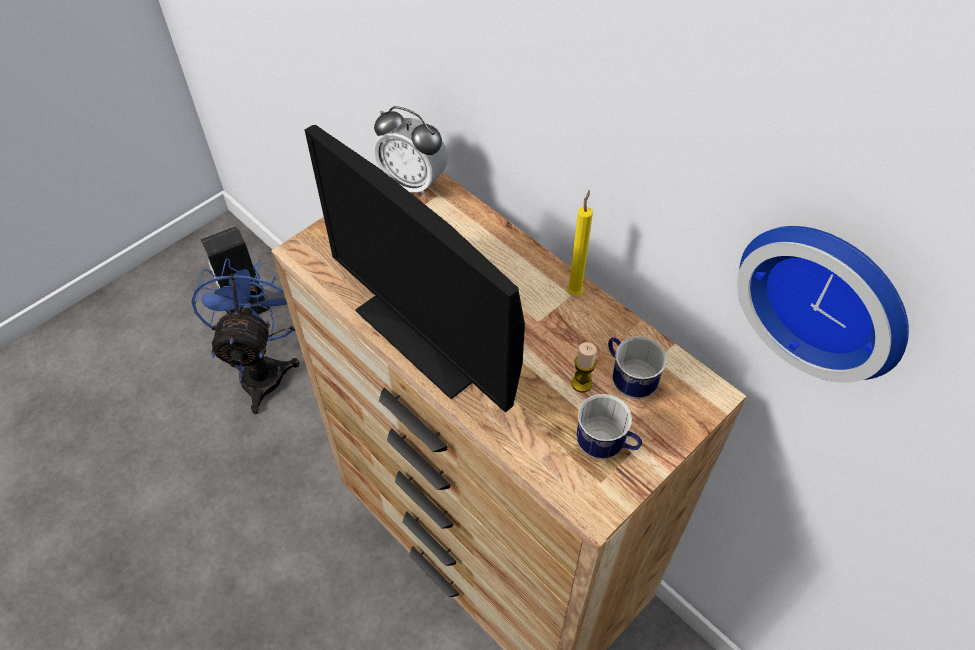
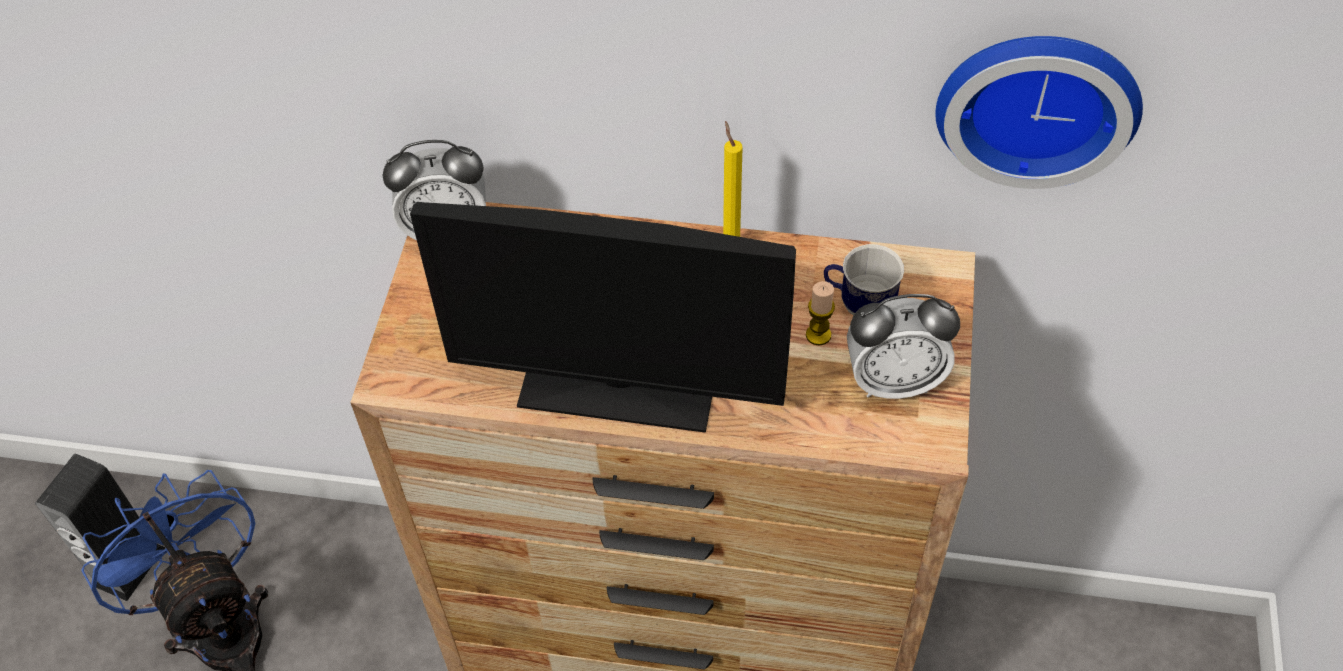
camera: 35 degrees left, 0 degrees up
mug [576,394,642,459] -> alarm clock [847,294,960,399]

